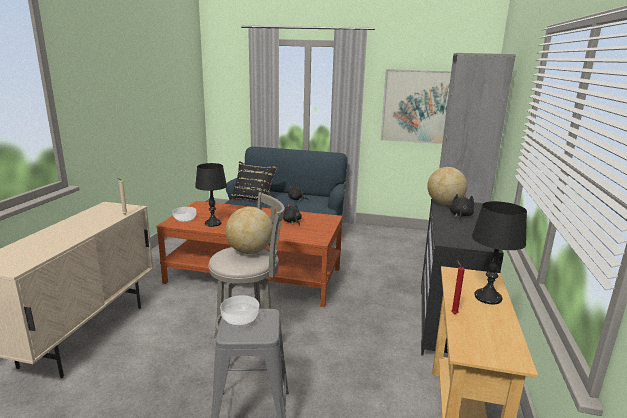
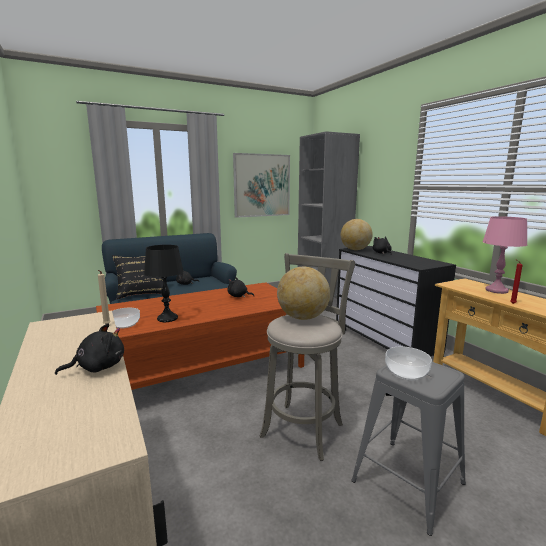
camera: 40 degrees left, 5 degrees down
black table lamp [472,201,527,304] -> pink table lamp [482,216,527,294]
none -> black plush toy [55,324,124,375]

